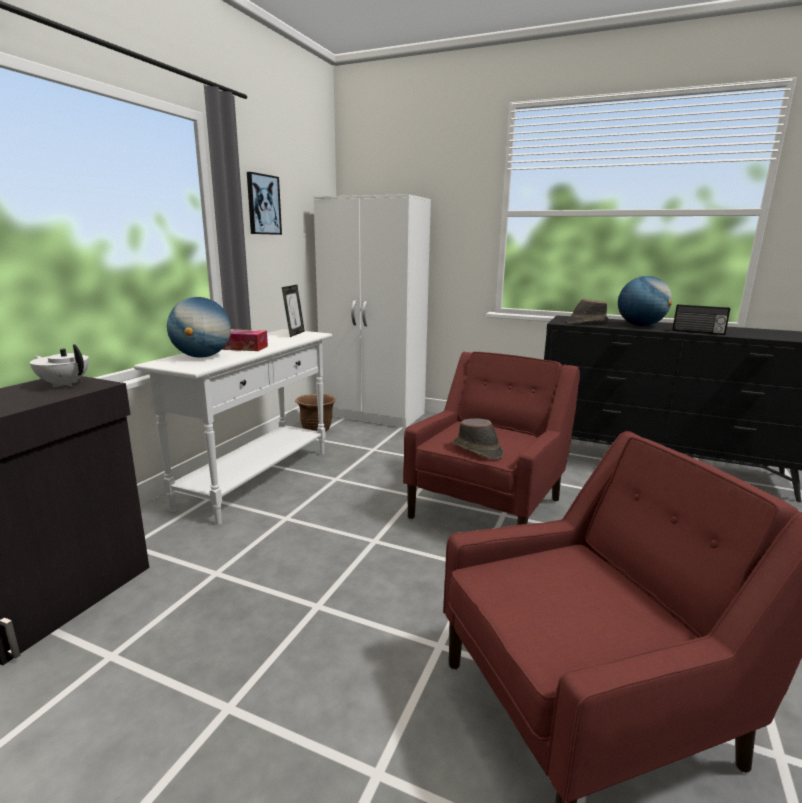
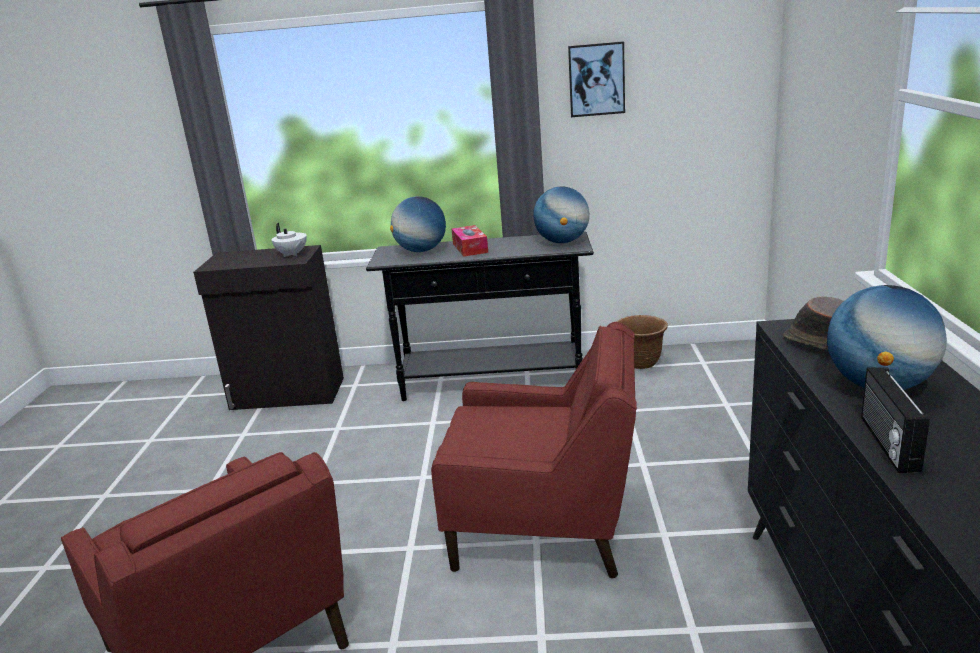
camera: 70 degrees right, 5 degrees up
white teapot [30,344,89,388] -> white teapot turned 135 degrees clockwise [271,223,307,257]
white console table [134,329,332,525] -> black console table [366,231,594,401]
picture frame [282,285,305,337] -> globe [533,186,590,243]
white wardrobe [314,194,431,428] -> none
brown hat [453,418,503,460] -> none

